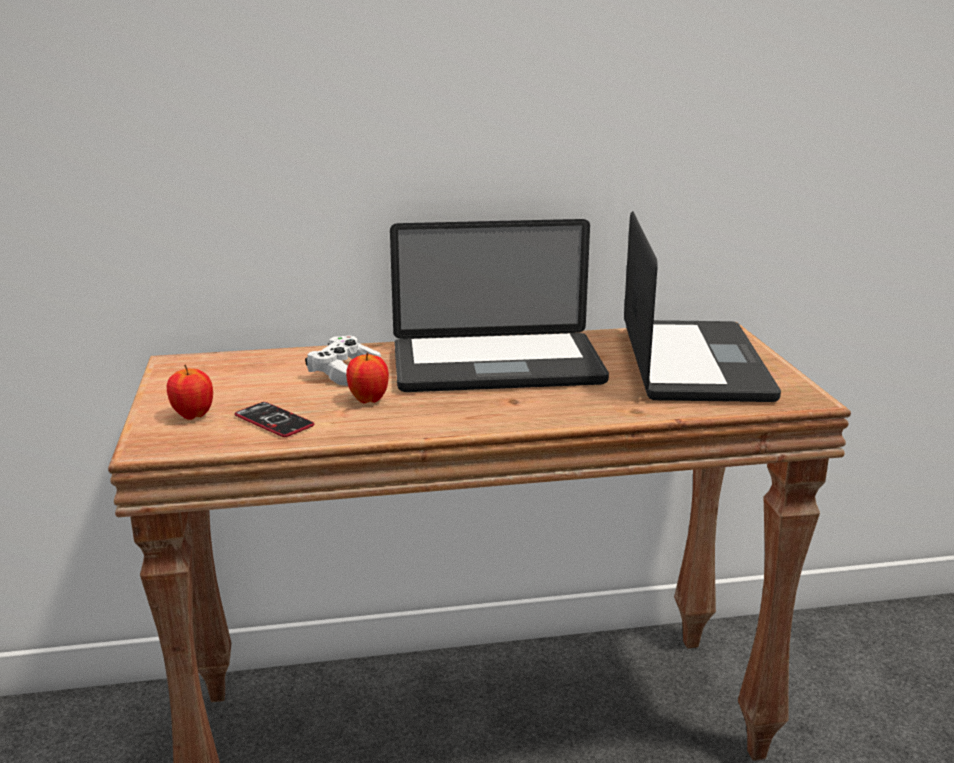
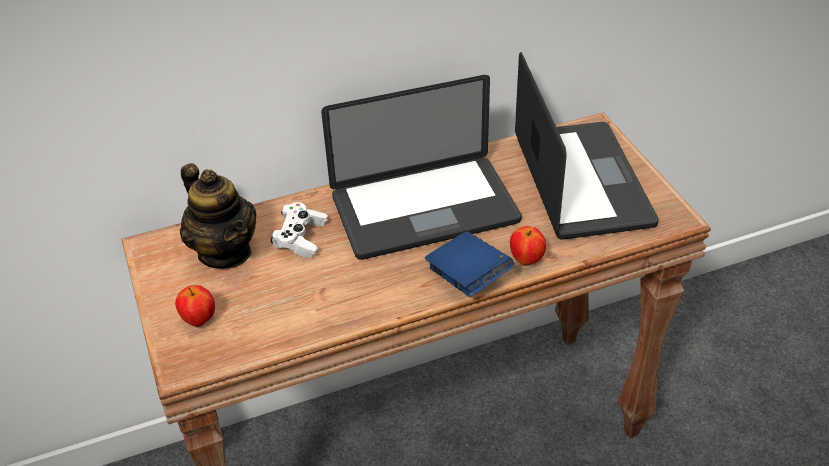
camera: 10 degrees left, 20 degrees up
phone [235,402,314,437] -> none
apple [346,352,389,404] -> apple moved to [510,226,546,266]
none -> teapot [180,163,256,269]
none -> blue book [425,231,514,297]

